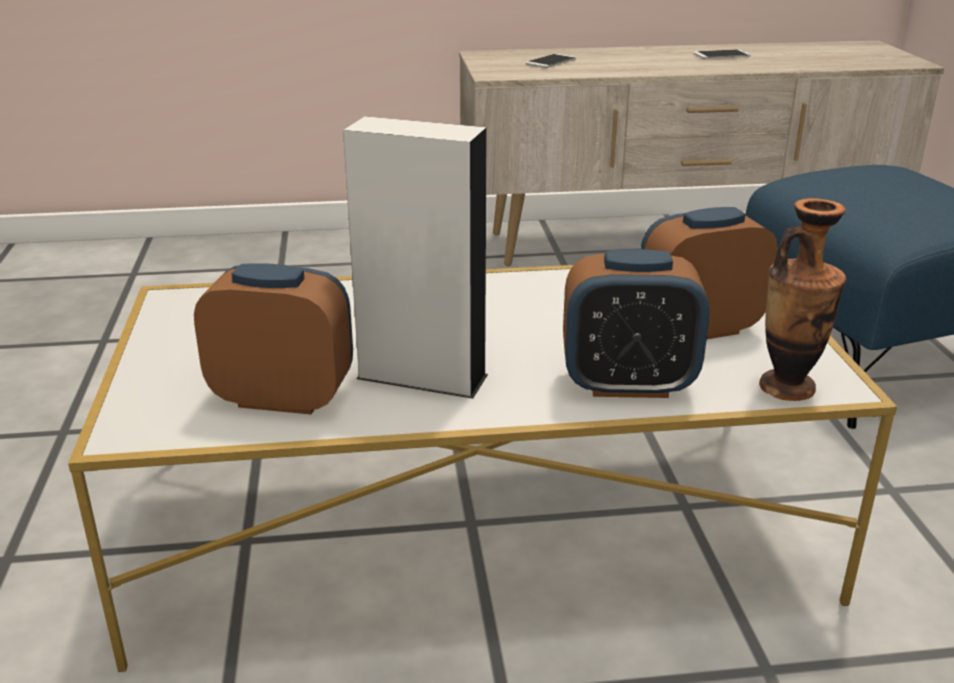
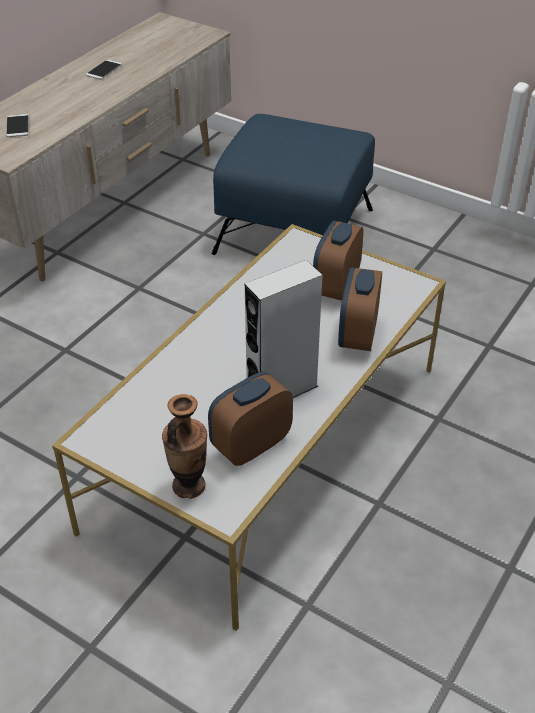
camera: 50 degrees left, 15 degrees up
alarm clock [563,249,710,398] -> alarm clock turned 150 degrees clockwise [338,267,382,351]
vase [759,198,846,401] -> vase moved to [162,394,207,499]

